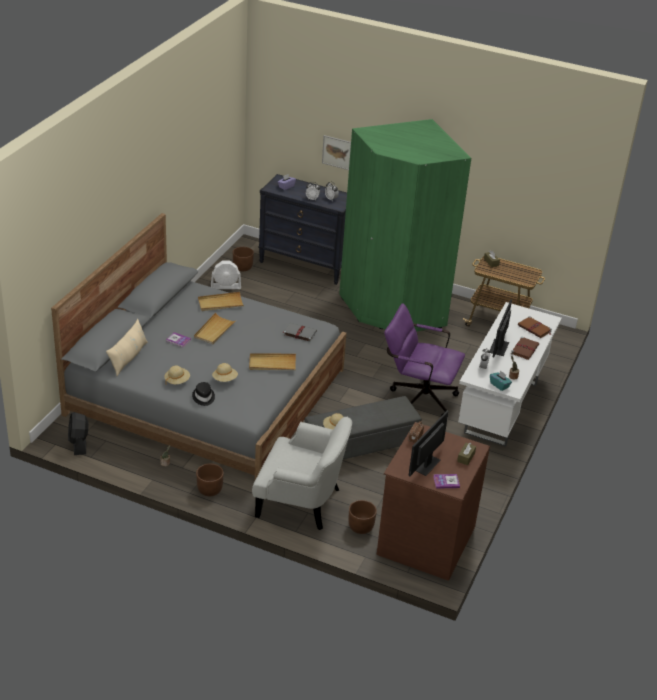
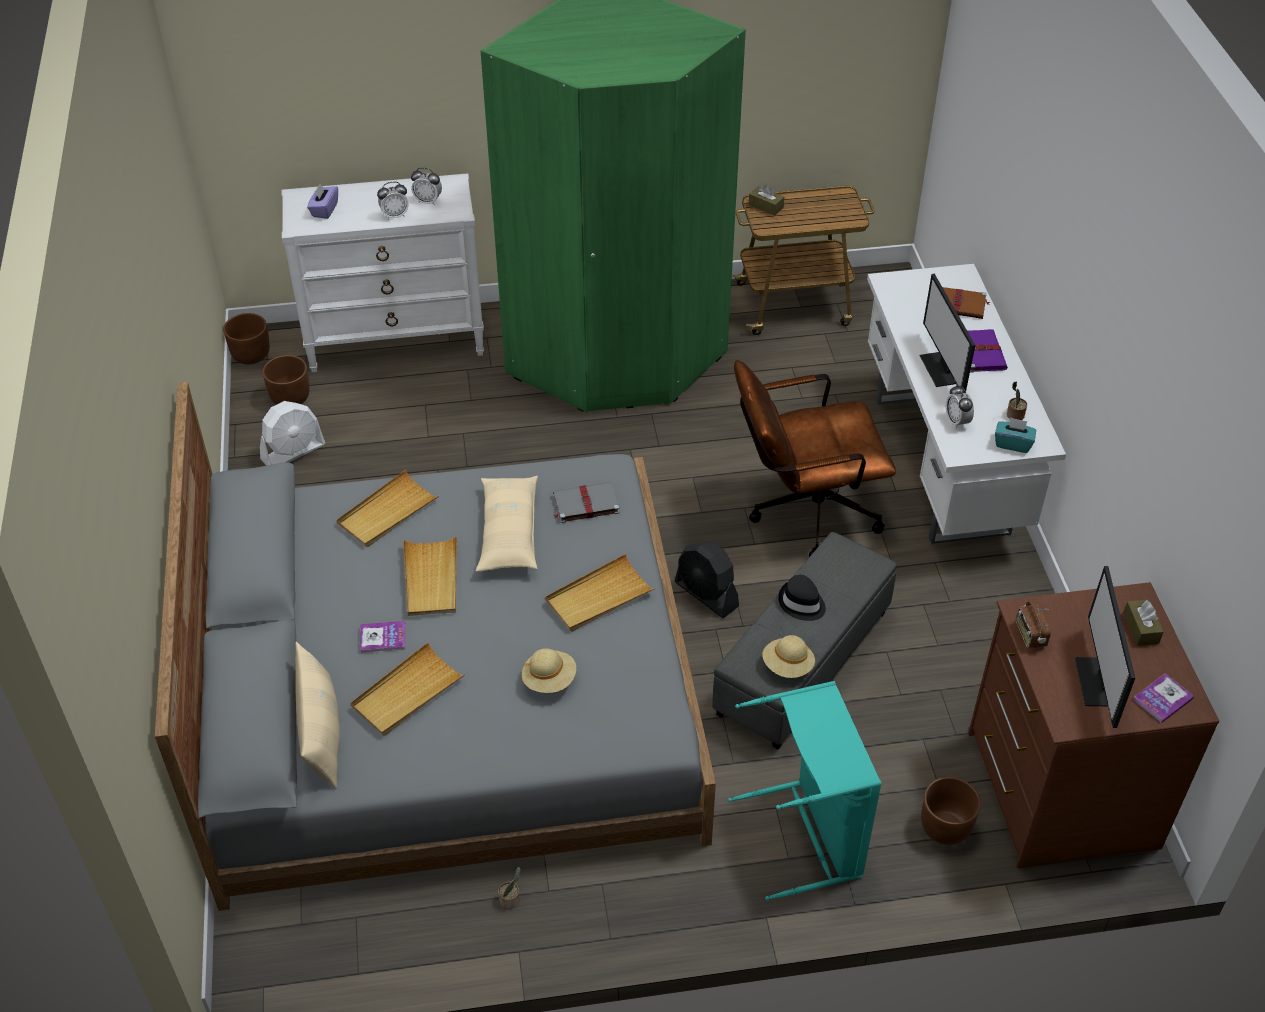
camera: 30 degrees left, 10 degrees up
black fan [68,412,89,455] -> black fan moved to [675,542,739,618]
beige hat [164,365,190,384] -> none
black hat [192,382,215,406] -> black hat moved to [778,575,826,621]
brown planter [196,464,224,496] -> brown planter moved to [223,313,270,364]
white armchair [252,417,352,530] -> turquoise laundry basket [728,681,882,900]
black dresser [258,174,347,285] -> white dresser [282,173,484,372]
picture [322,135,351,170] -> none
purple office chair [384,303,465,416] -> brown office chair [734,360,896,557]
brown book [511,337,539,360] -> purple book [968,329,1008,373]
none -> beige tray [350,643,465,736]
none -> beige pillow [476,476,538,572]

